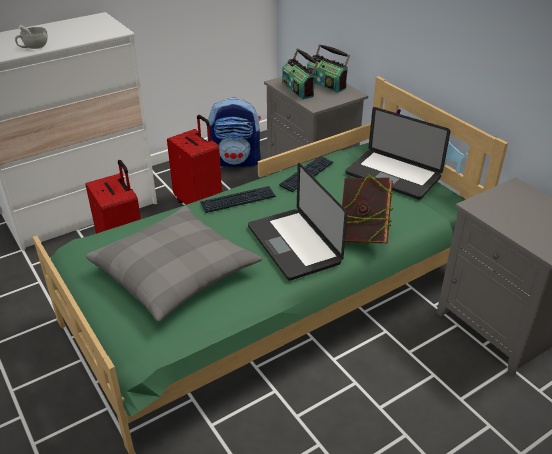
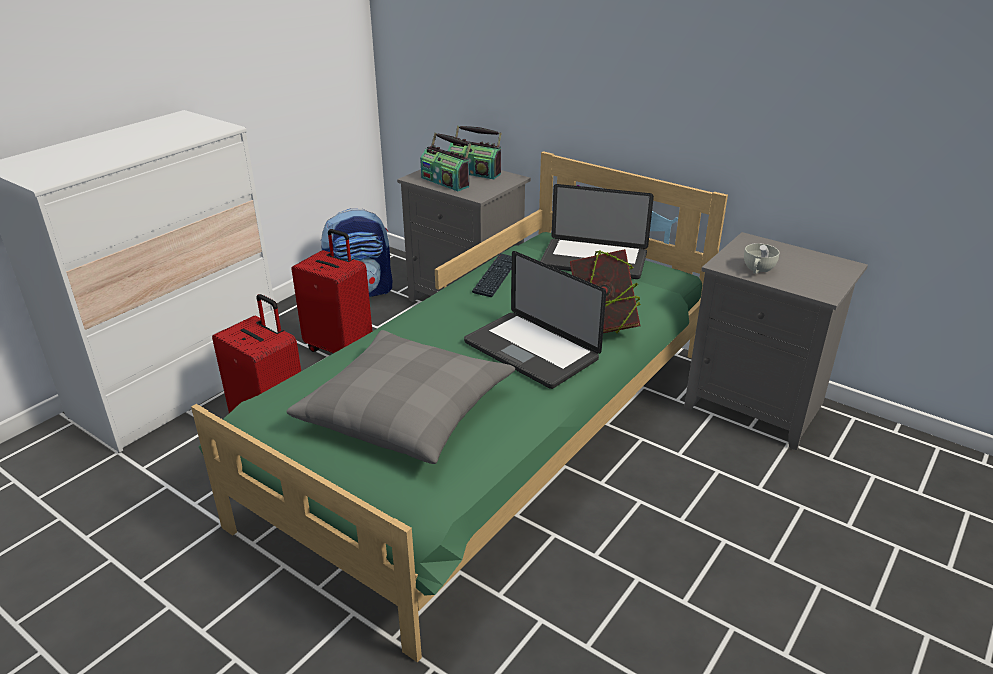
camera: 20 degrees left, 5 degrees down
white cup [15,25,48,49] -> white cup moved to [744,243,780,274]
keyboard [200,186,276,213] -> none

